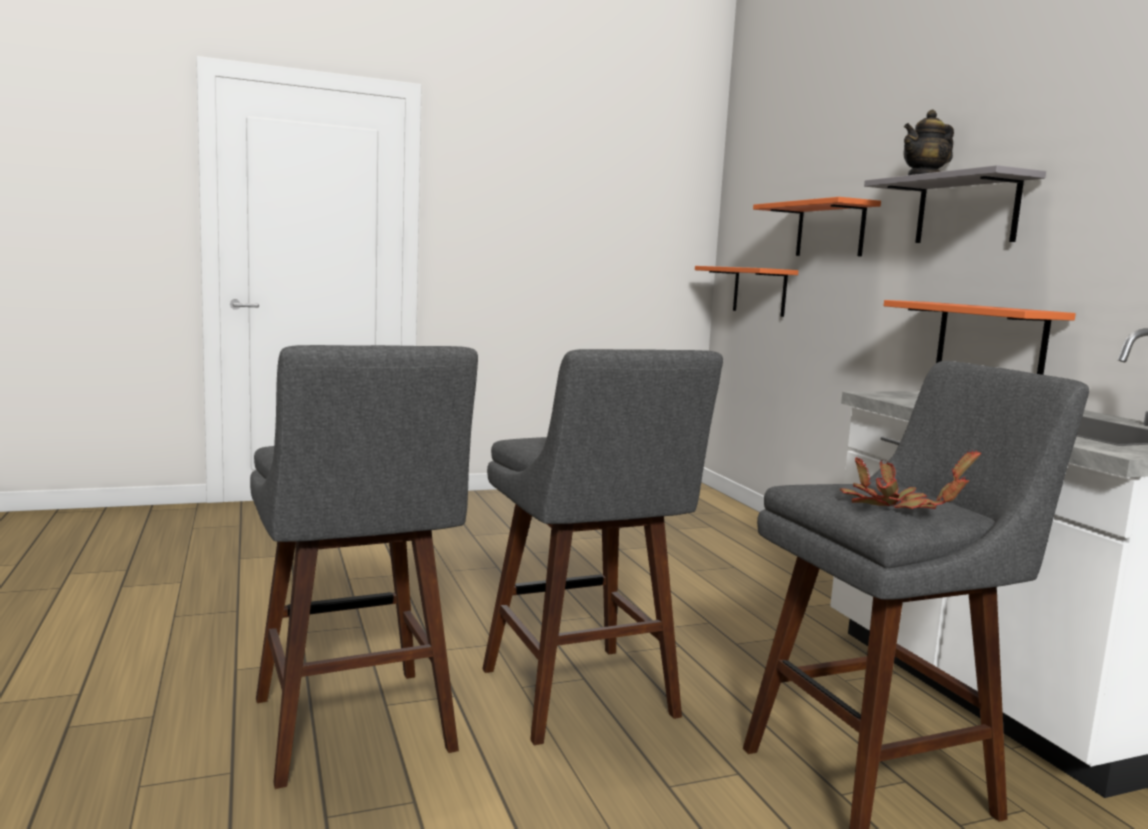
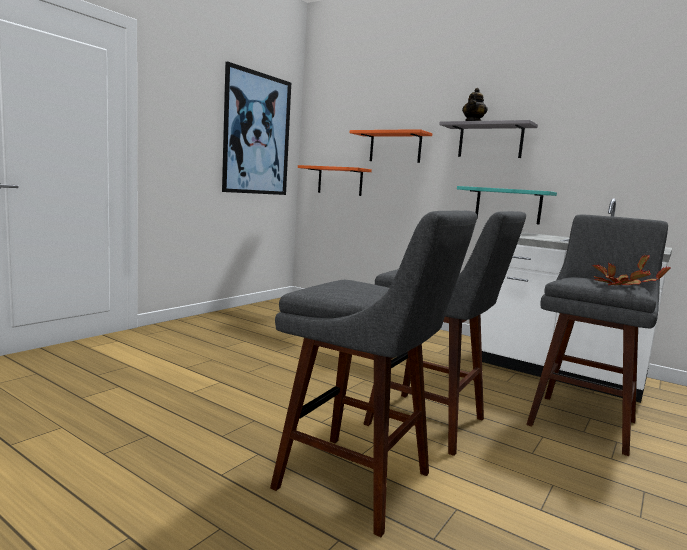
camera: 35 degrees left, 0 degrees up
orange shelf [884,300,1076,375] -> turquoise shelf [457,186,557,225]
none -> picture [222,62,291,195]

